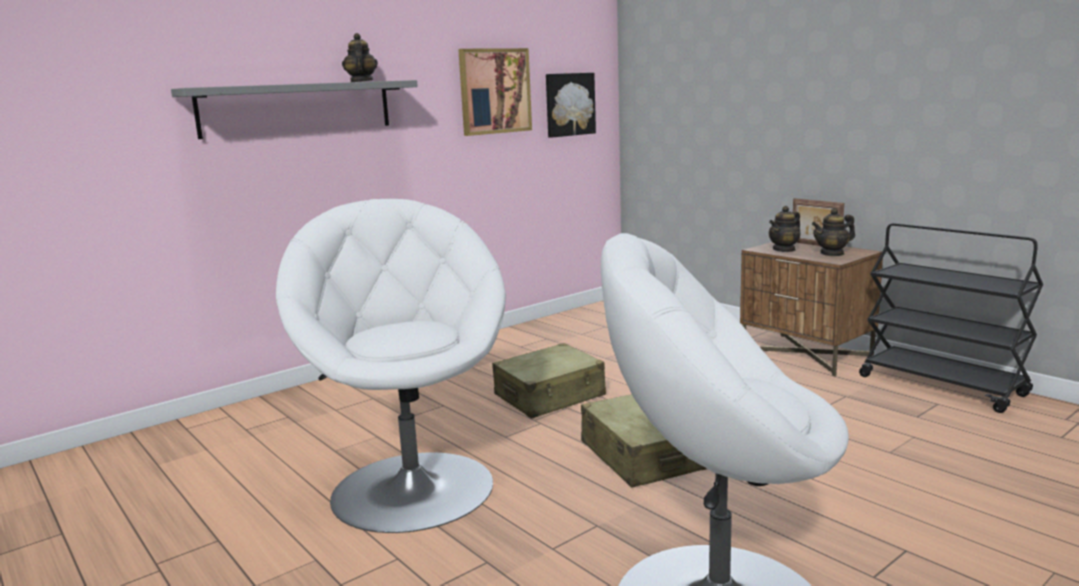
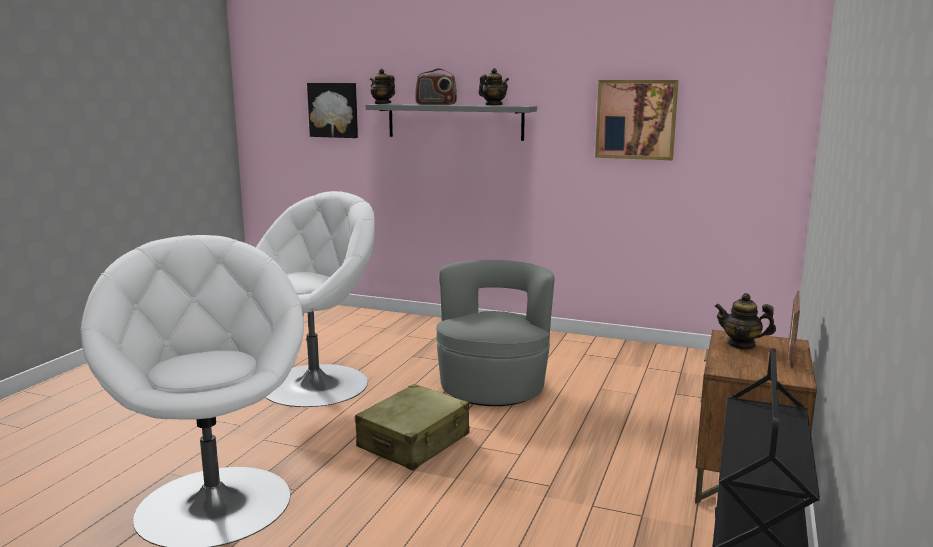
camera: 60 degrees right, 0 degrees up
beige suitcase [492,343,606,419] -> grey armchair [436,260,554,406]
picture [546,73,596,138] -> picture moved to [307,83,358,138]
teapot [812,208,855,256] -> teapot moved to [370,69,395,104]
none -> radio [415,68,457,105]

